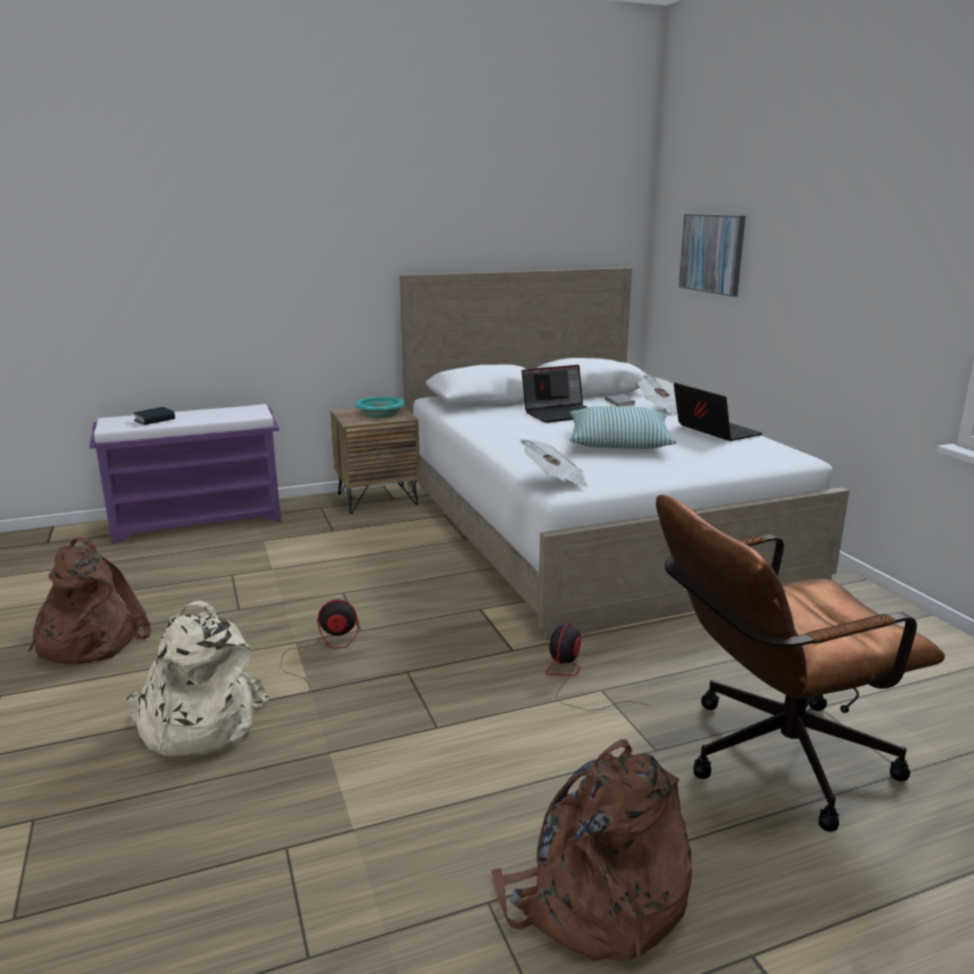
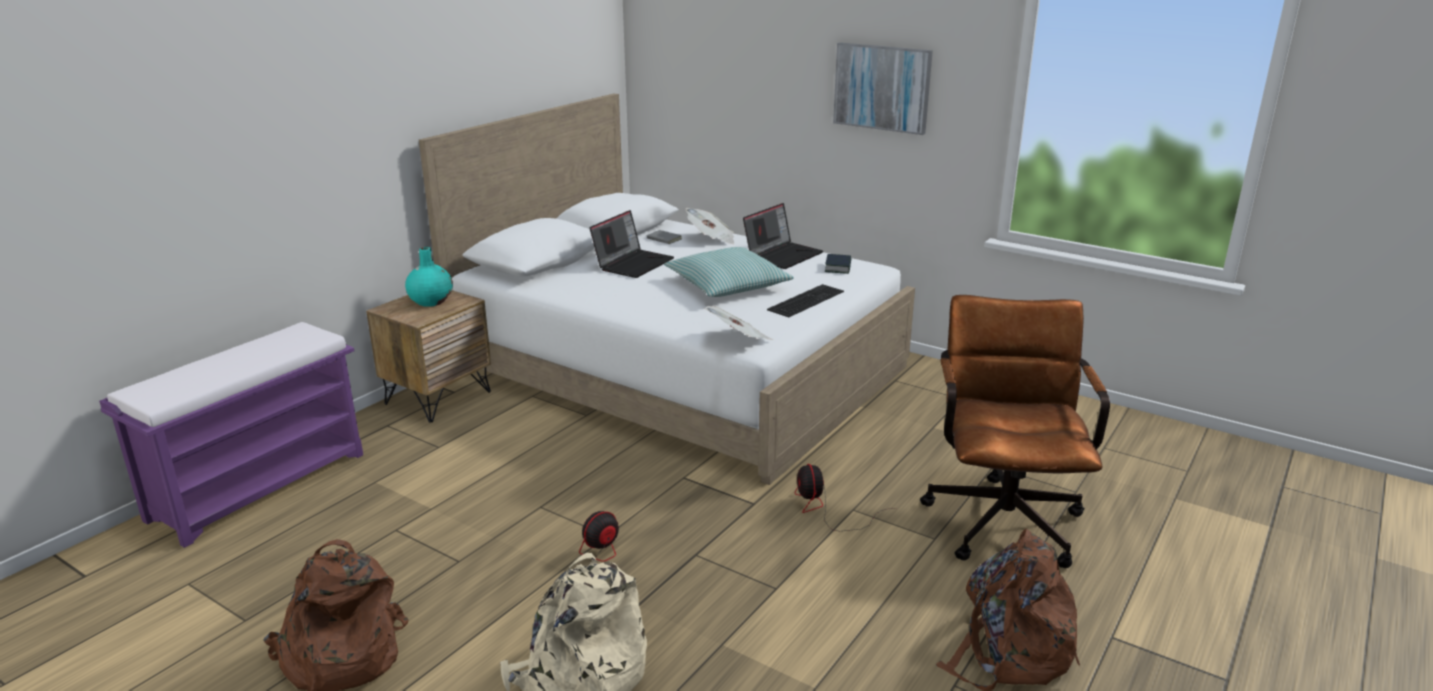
camera: 35 degrees left, 5 degrees up
book [133,407,175,425] -> book moved to [825,254,851,274]
turquoise bowl [355,397,405,417] -> turquoise vase [405,247,453,307]
brown office chair [656,495,945,832] -> brown office chair turned 150 degrees clockwise [920,295,1110,568]
laptop [674,383,763,441] -> laptop turned 105 degrees clockwise [743,203,823,269]
picture [679,214,745,297] -> picture moved to [833,42,933,135]
none -> keyboard [767,284,844,317]

